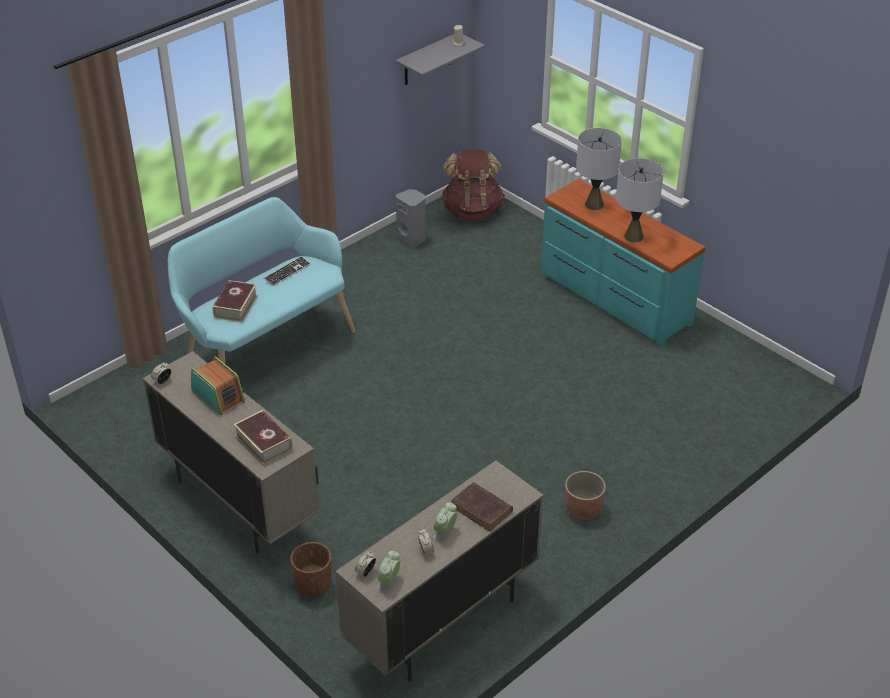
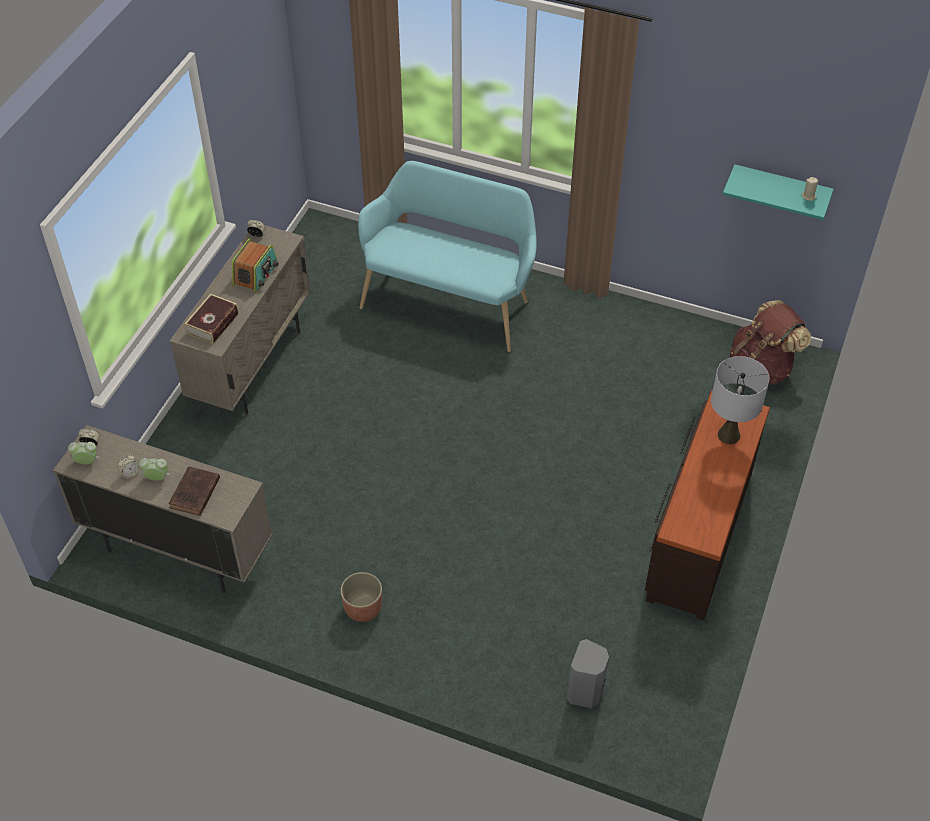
camera: 65 degrees right, 10 degrees up
book [213,280,258,322] -> none
keyboard [264,256,311,286] -> none
brown planter [290,542,332,598] -> none
grey shelf [396,34,485,85] -> turquoise shelf [723,164,834,220]
grey speaker [396,189,426,247] -> grey speaker moved to [567,639,609,708]
turquoise dresser [541,179,706,346] -> brown dresser [645,391,770,620]
grey table lamp [616,158,664,242] -> none

